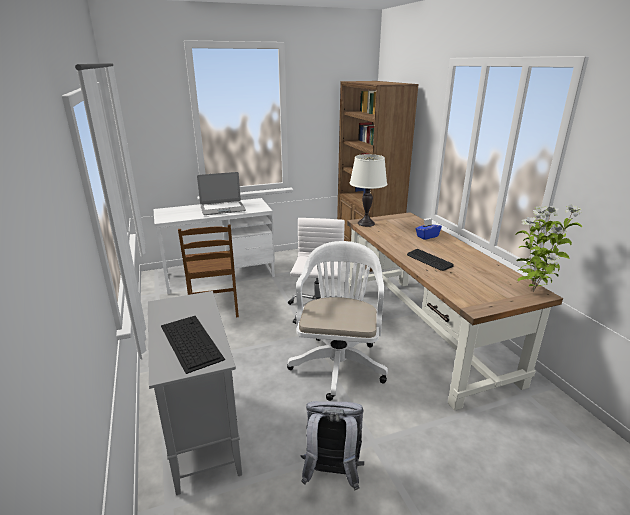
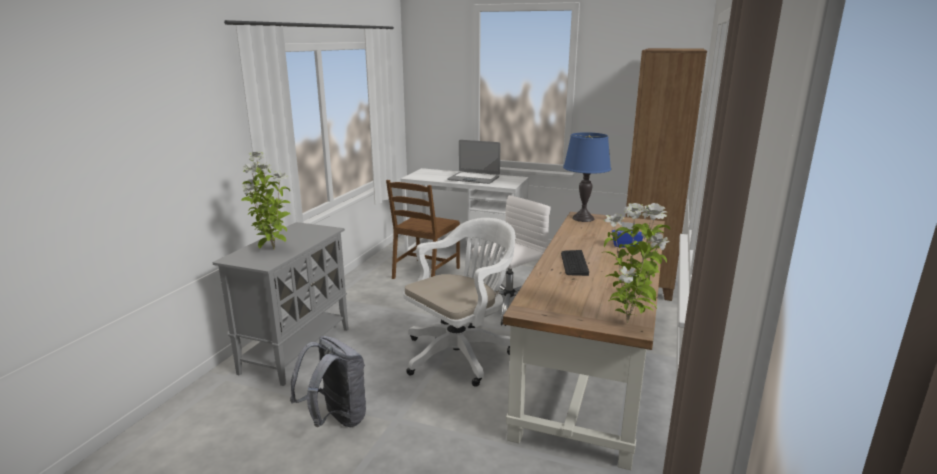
camera: 40 degrees right, 5 degrees down
keyboard [161,316,225,374] -> potted plant [241,151,290,250]
white table lamp [350,154,387,227] -> blue table lamp [563,132,611,222]

